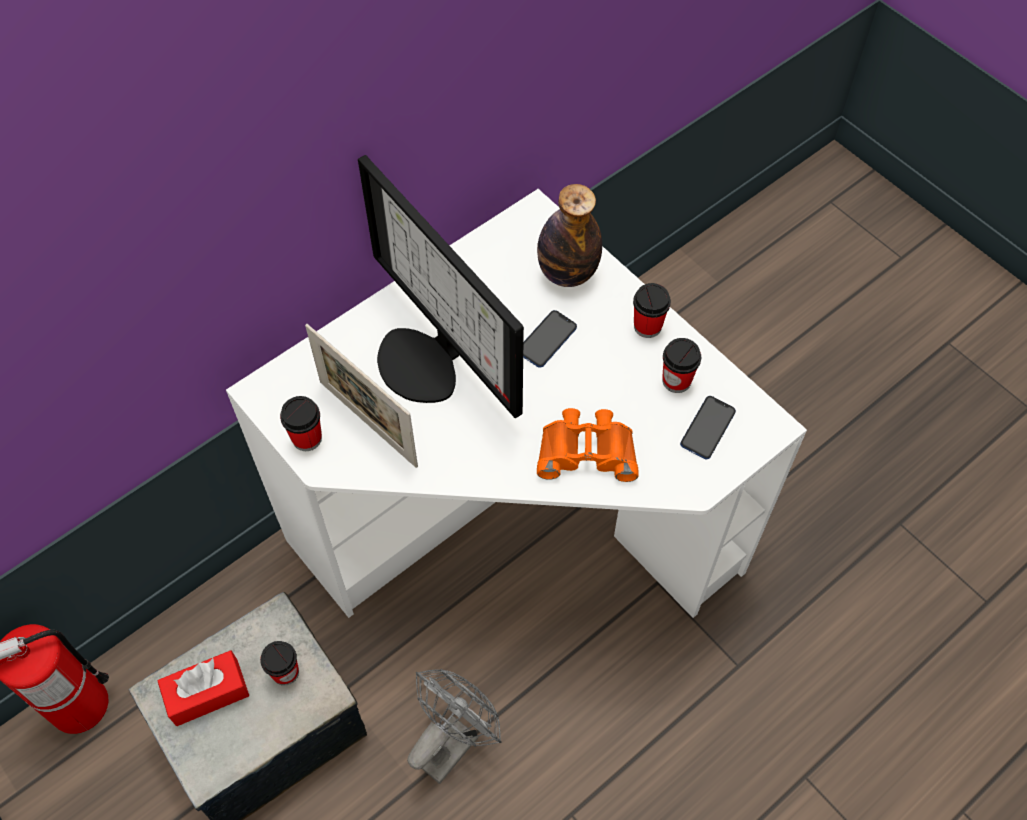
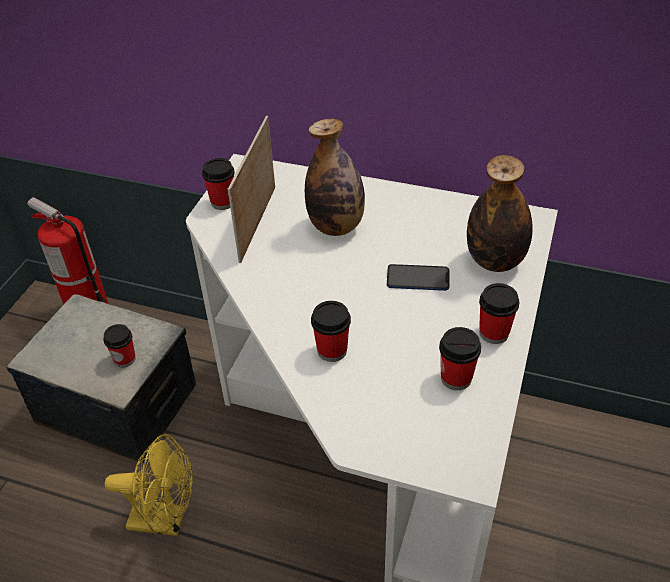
camera: 60 degrees right, 15 degrees down
red tissue box [158,650,249,726] -> none
monitor [358,155,524,418] -> bottle [305,119,365,236]
grey fan [407,669,501,784] -> yellow fan [105,434,193,536]
orange binoculars [537,408,638,482] -> cup [311,301,351,362]
phone [680,396,736,459] -> none

